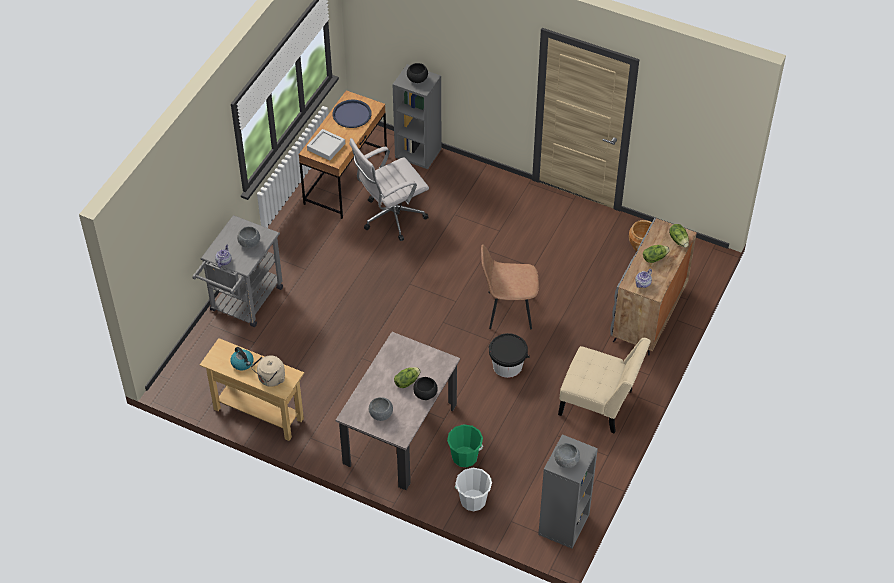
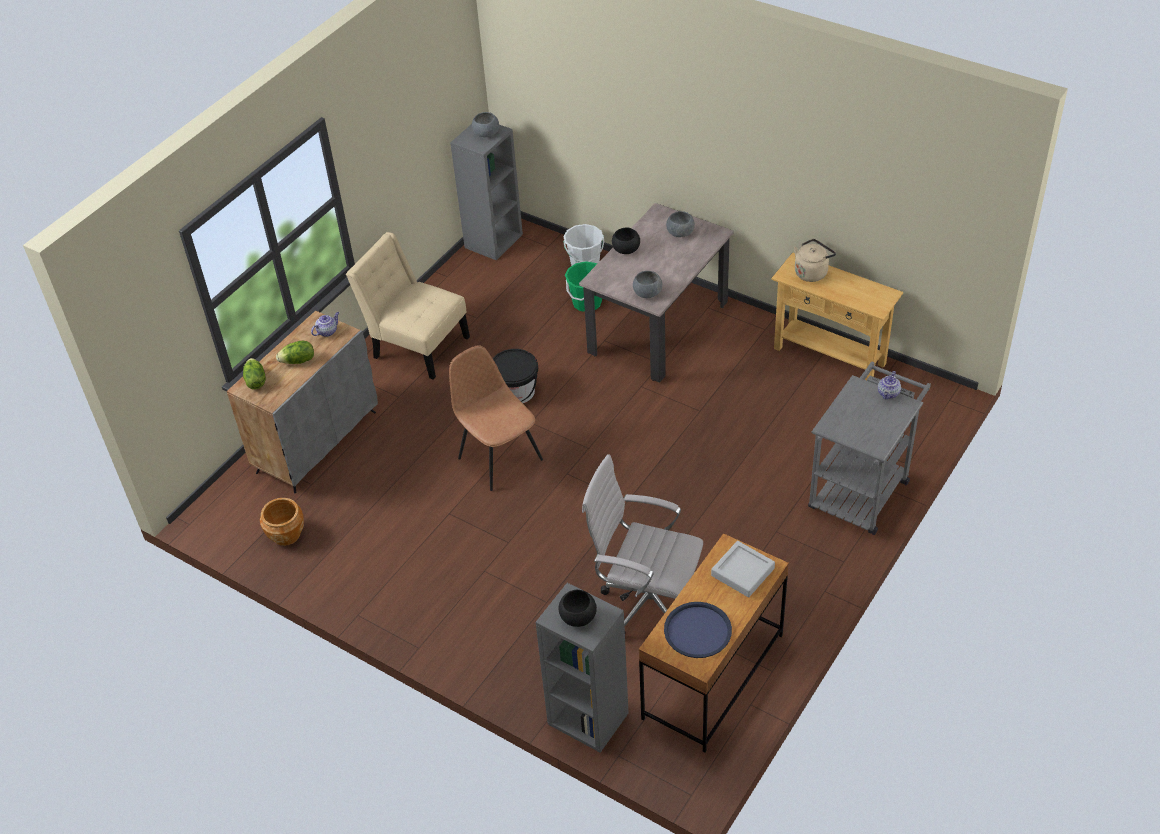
camera: 170 degrees left, 5 degrees down
kettle [230,347,254,370] -> none
grey bowl [237,226,260,248] -> grey bowl moved to [633,271,662,298]
white office chair [349,138,429,241] -> white office chair turned 135 degrees counterclockwise [582,454,703,626]
lettuce [394,367,421,388] -> none
brown chair [481,244,539,329] -> brown chair turned 135 degrees counterclockwise [449,345,543,491]

